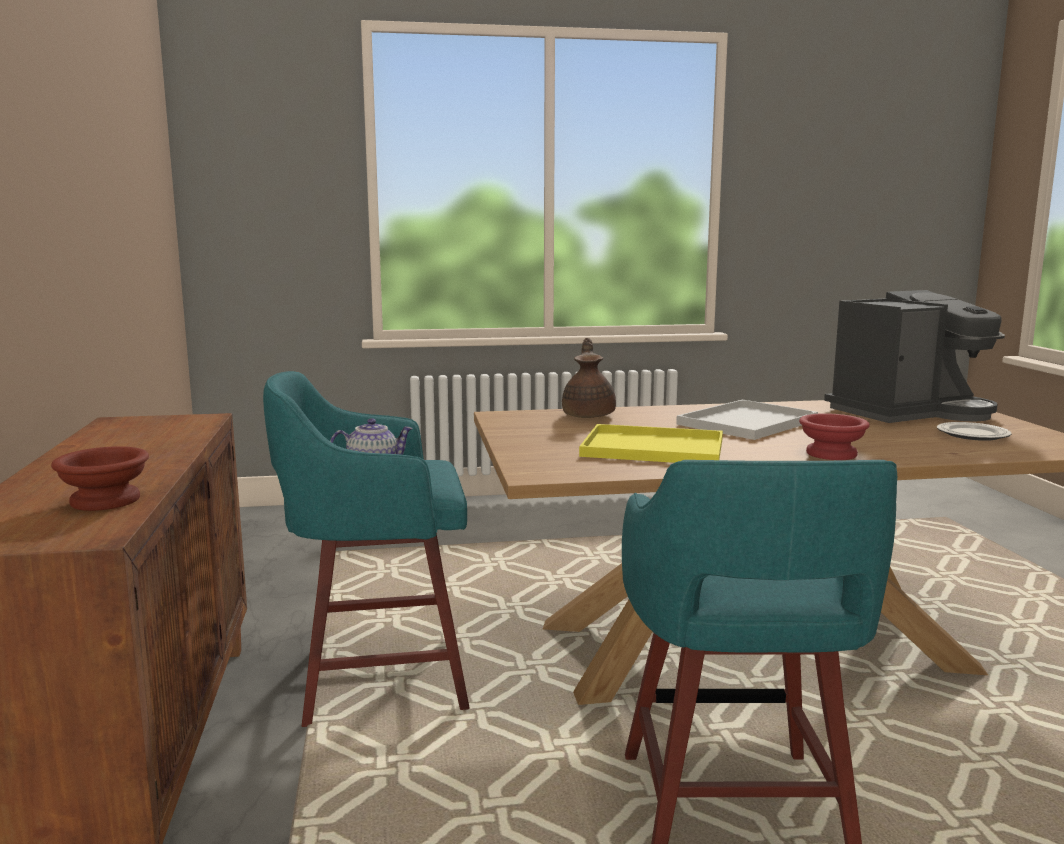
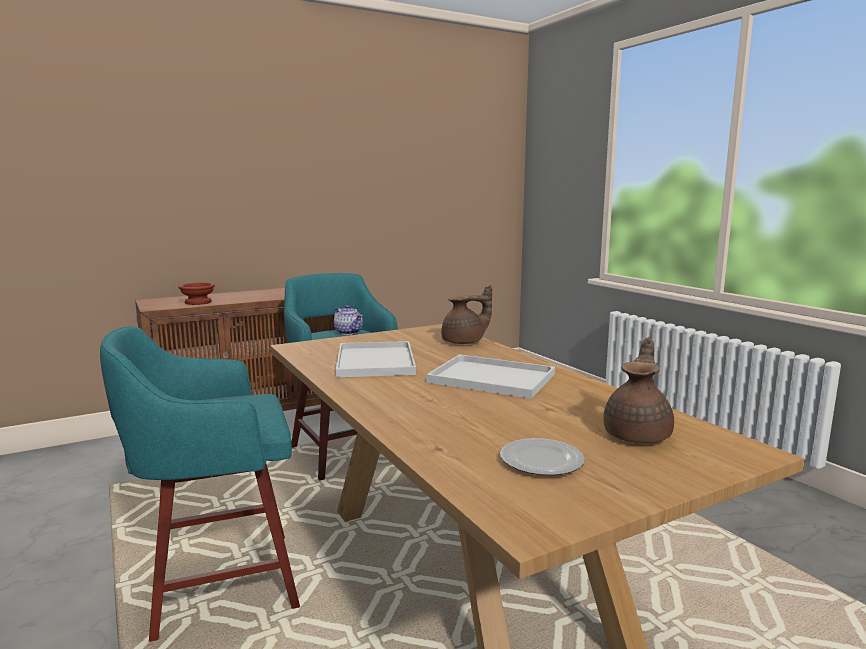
camera: 70 degrees right, 0 degrees up
yellow tray [579,424,723,463] -> white tray [336,341,416,377]
red bowl [799,413,870,460] -> none
coffee machine [824,290,1005,423] -> brown teapot [603,337,674,443]

